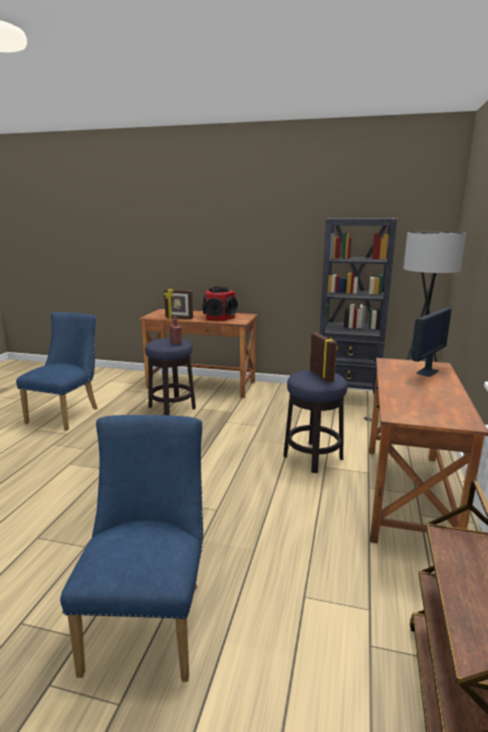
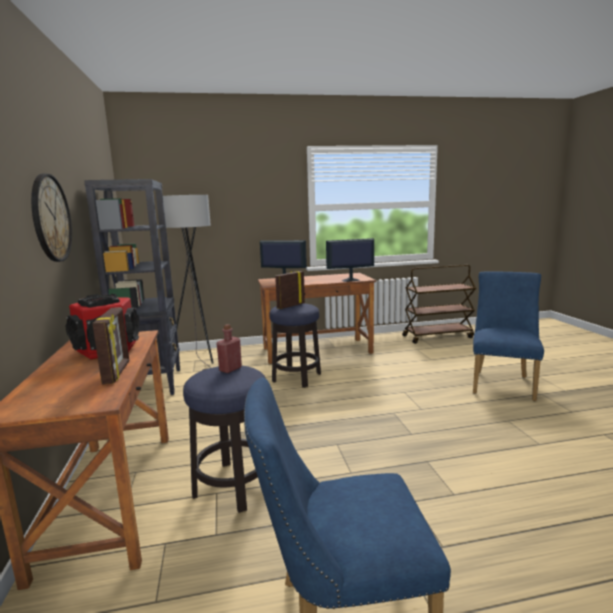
camera: 115 degrees left, 5 degrees down
blue chair [60,415,203,682] -> blue chair turned 135 degrees clockwise [473,271,544,401]
none -> wall clock [31,174,72,262]
none -> monitor [326,238,374,282]

